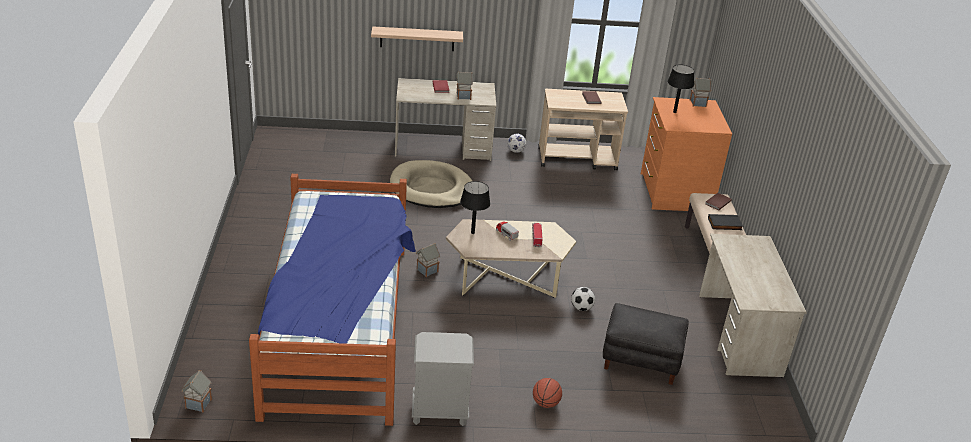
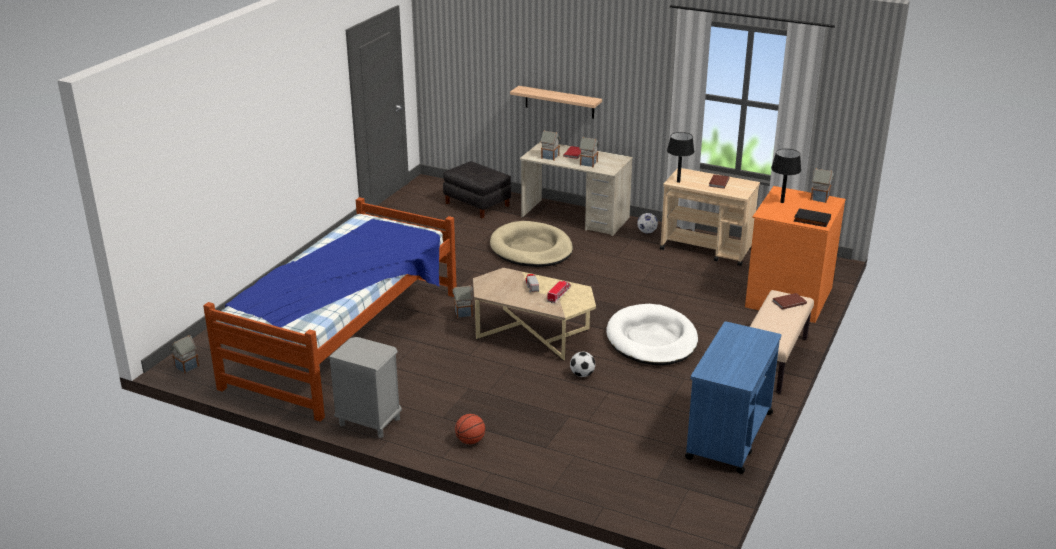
camera: 30 degrees right, 5 degrees down
black table lamp [460,181,490,234] -> black table lamp moved to [667,132,694,183]
black ottoman [603,303,689,385] -> black ottoman moved to [443,161,511,219]
beige desk [699,234,807,377] -> blue cart [685,321,781,474]
black book [708,214,743,230] -> black book moved to [794,208,831,227]
none -> toy house [540,130,560,161]
none -> white dog bed [606,304,698,365]

